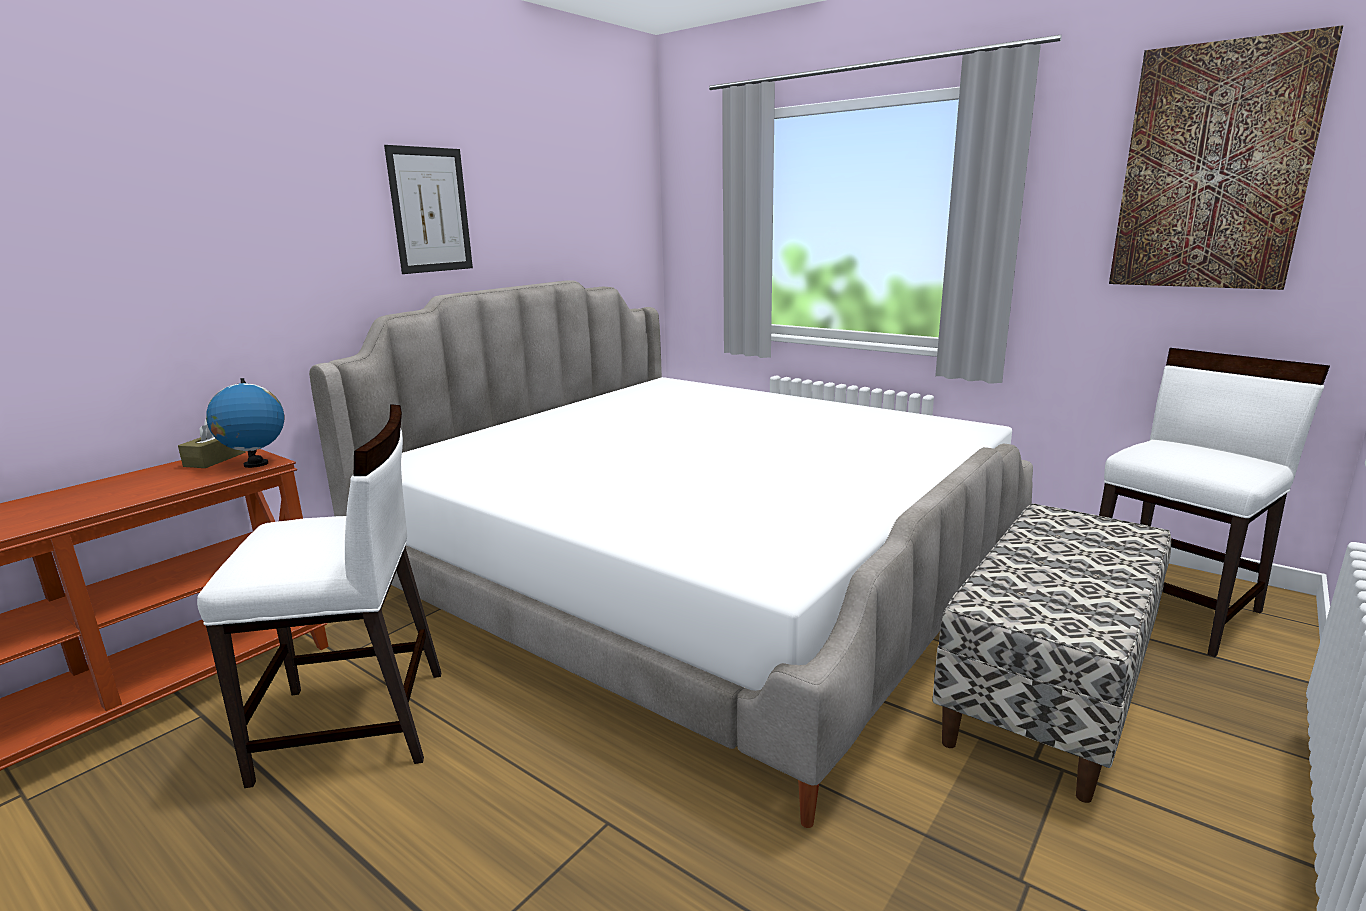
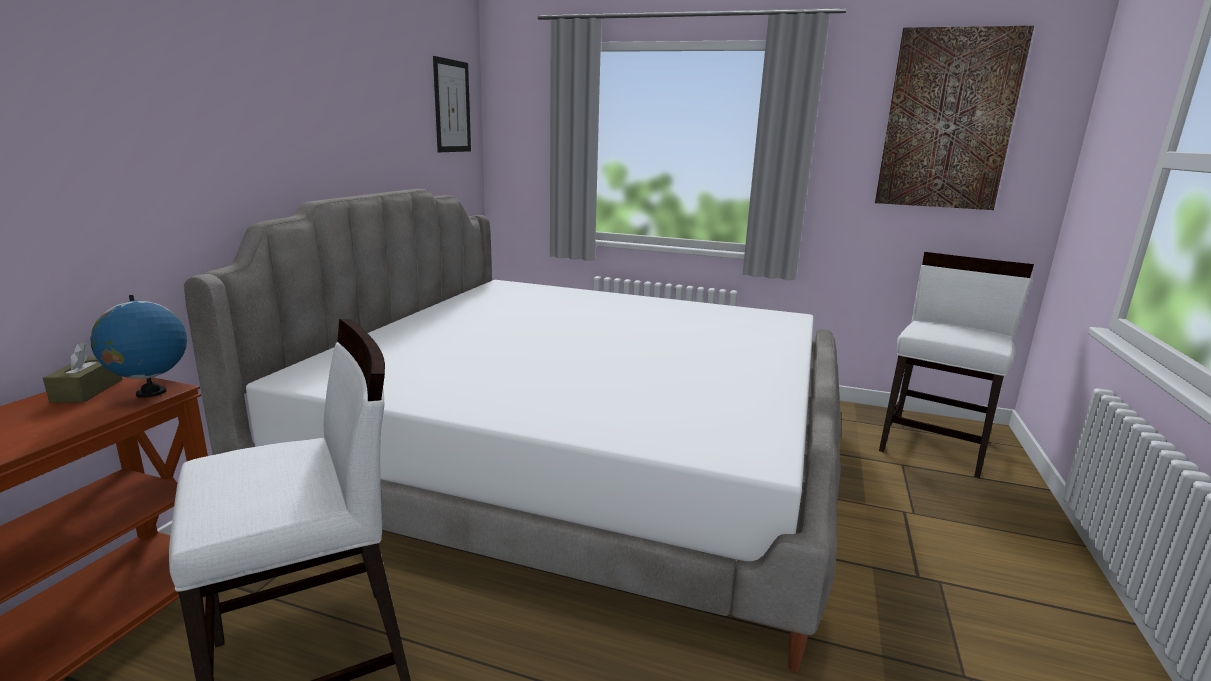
camera: 20 degrees left, 0 degrees up
picture [384,145,473,274] -> picture moved to [433,56,471,152]
bench [932,503,1171,803] -> none

